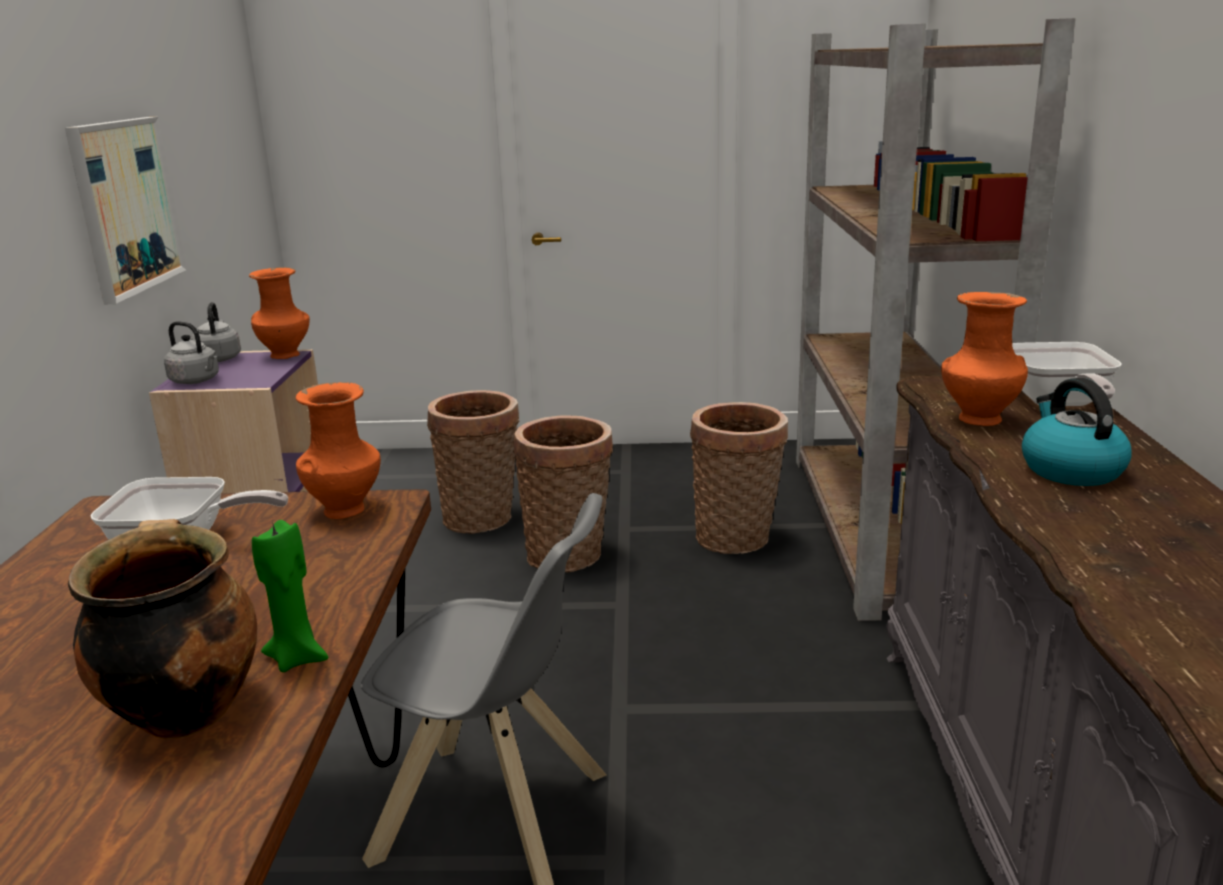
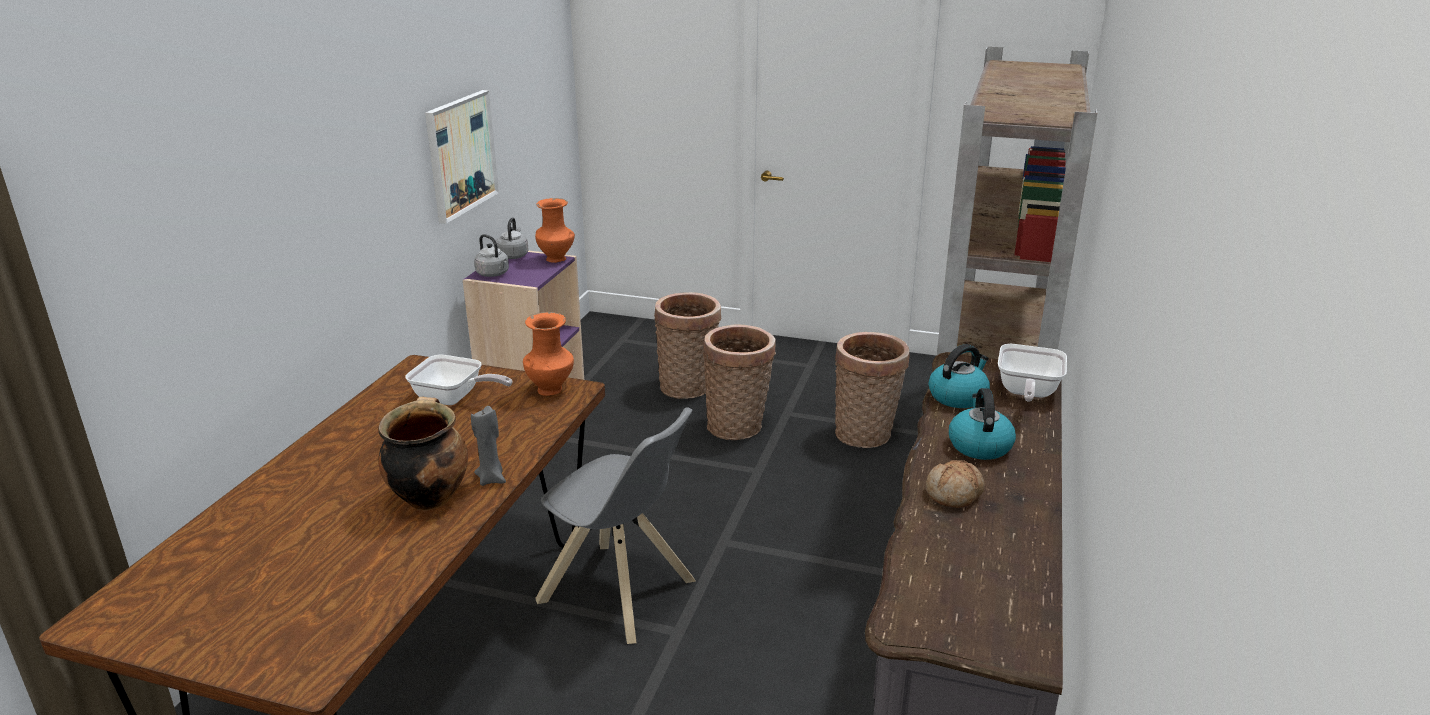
camera: 15 degrees right, 5 degrees up
green candle [252,520,328,672] -> grey candle [471,406,506,486]
orange vase [941,292,1028,426] -> kettle [929,344,990,408]
none -> bread [926,460,985,508]

